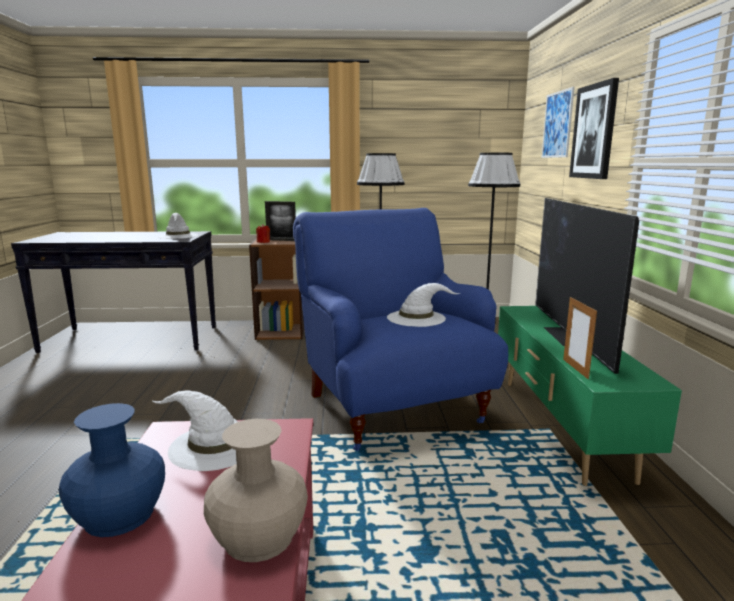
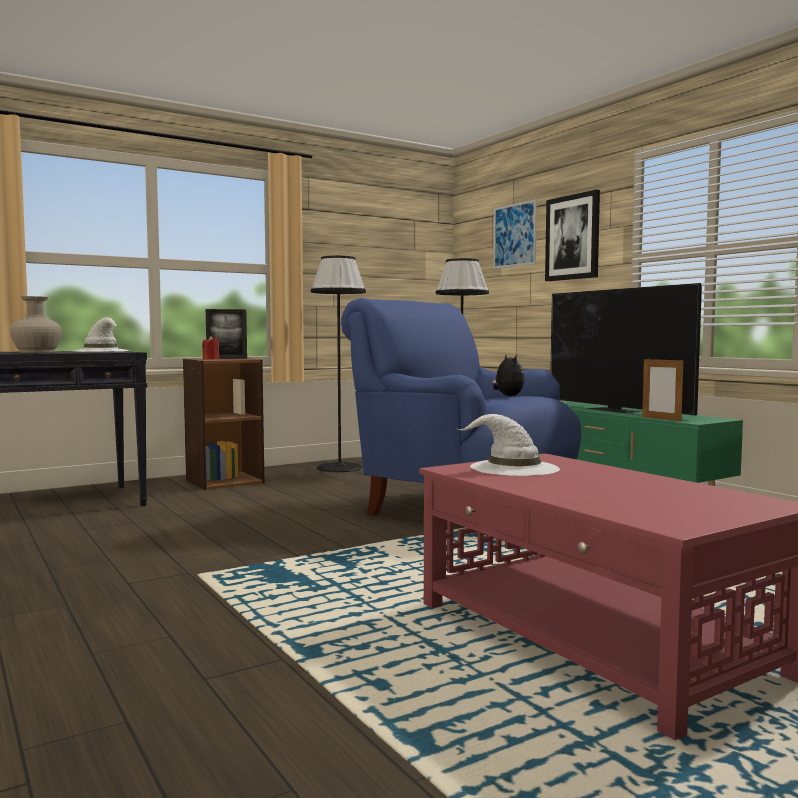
camera: 30 degrees left, 10 degrees down
blue vase [59,403,165,537] -> none
beige vase [204,419,308,562] -> beige vase moved to [10,296,62,353]
white hat [387,283,460,327] -> plush toy [493,355,525,396]

